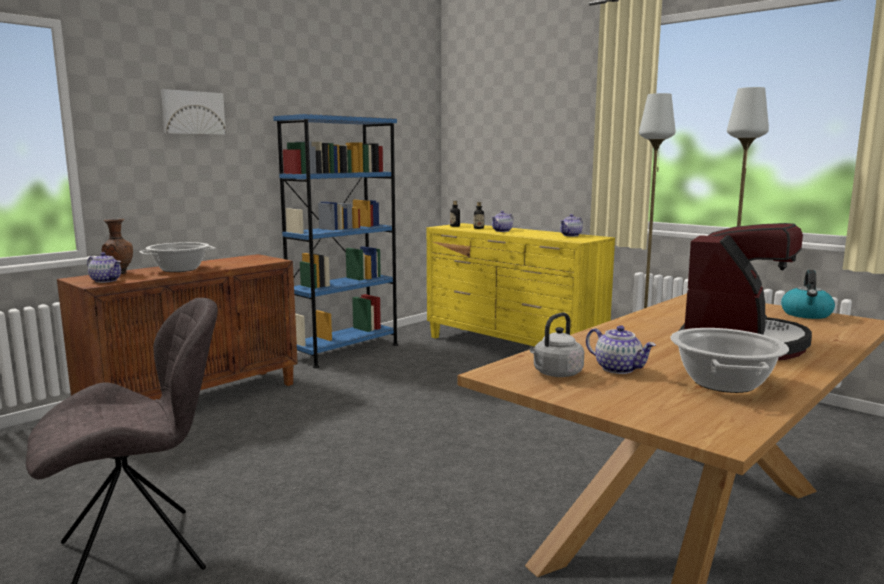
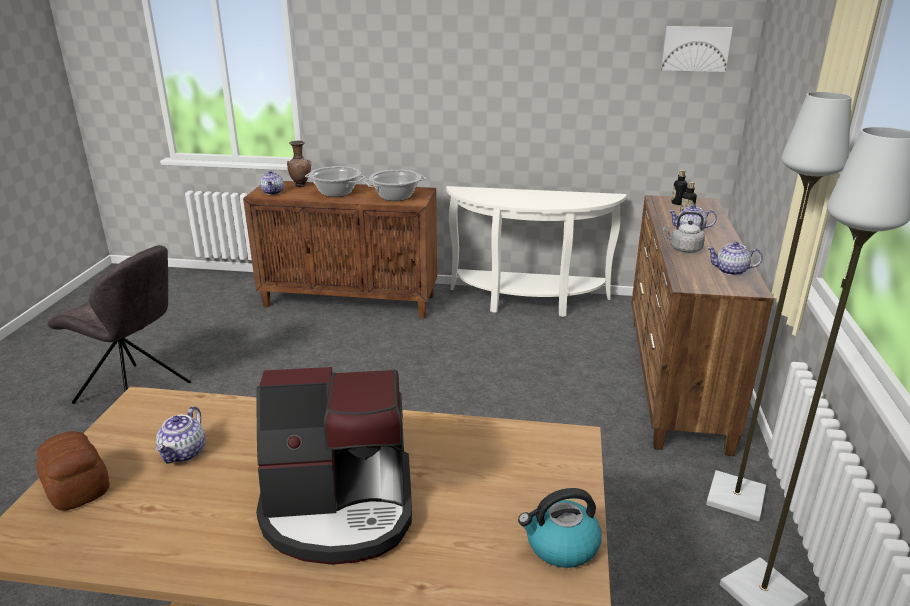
camera: 55 degrees right, 15 degrees up
picture [161,89,226,135] -> picture moved to [661,26,733,72]
blue bookcase [273,114,398,368] -> white console table [446,186,626,317]
yellow dresser [427,223,615,347] -> brown dresser [631,195,774,456]
grey kettle [530,312,584,377] -> grey kettle moved to [663,212,705,253]
cooking pot [670,328,789,393] -> cooking pot moved to [364,170,426,201]
none -> bread [36,431,110,511]

